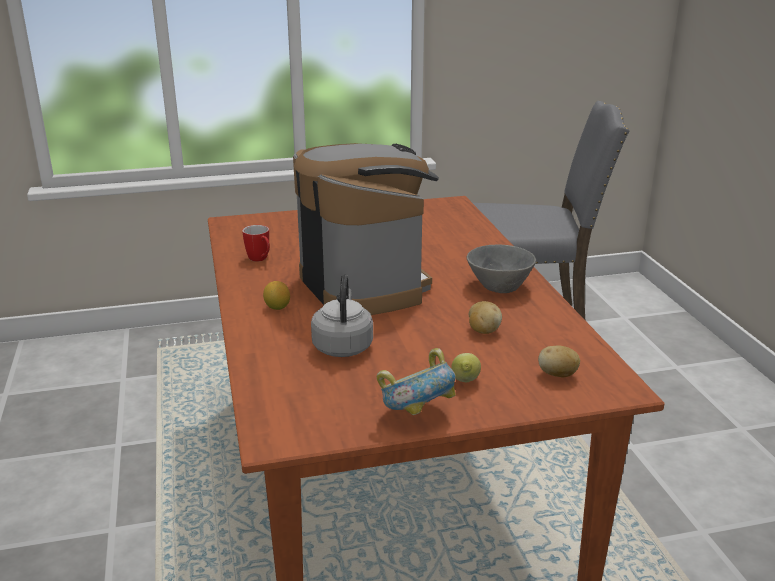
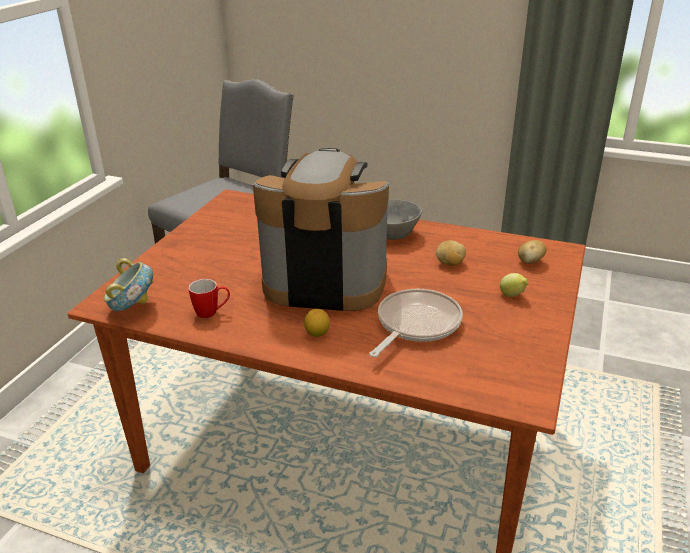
camera: 55 degrees left, 5 degrees up
grey kettle [311,275,373,357] -> frying pan [369,289,463,357]
bowl [377,348,456,415] -> bowl moved to [104,258,153,311]

